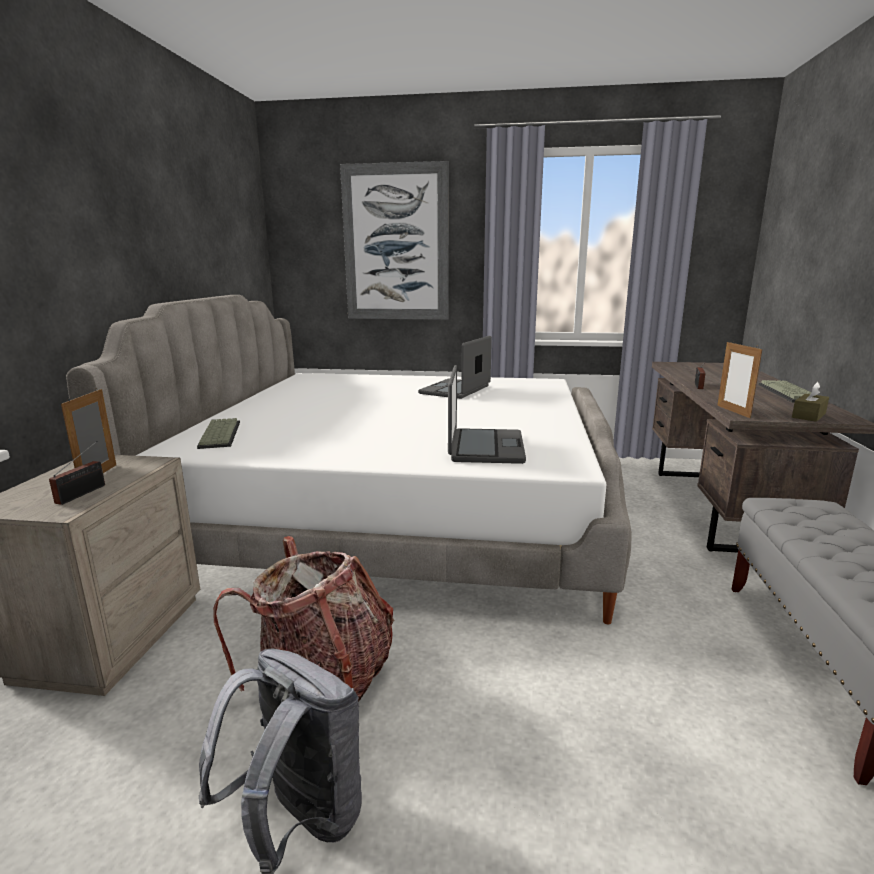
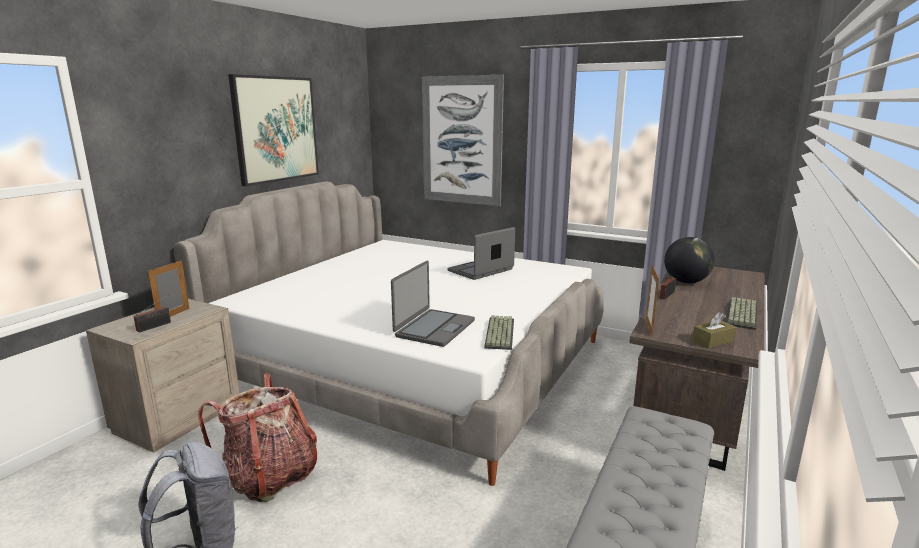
camera: 20 degrees right, 0 degrees up
keyboard [197,418,240,449] -> keyboard moved to [484,316,514,350]
none -> picture [228,74,319,186]
none -> globe [664,237,715,283]

